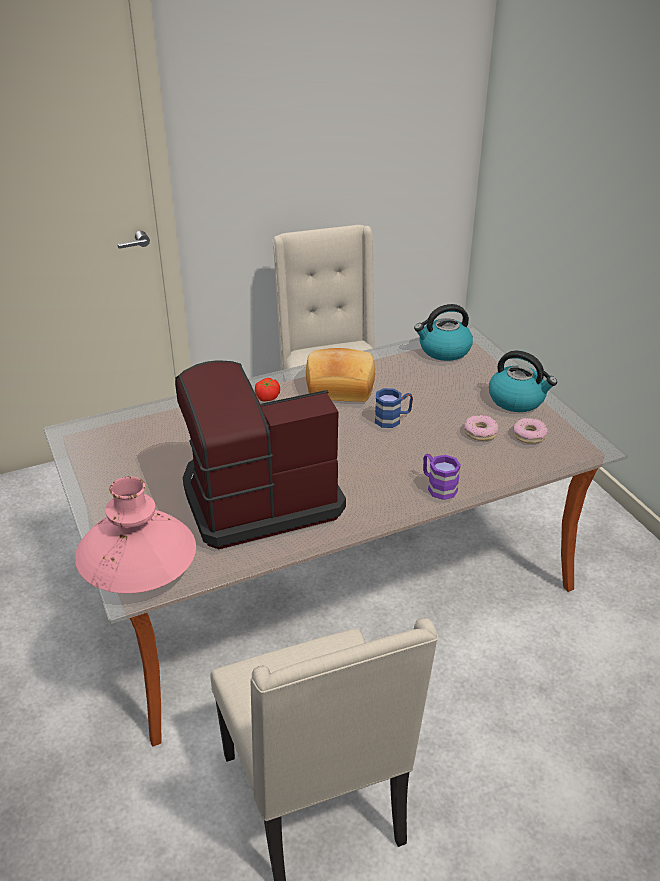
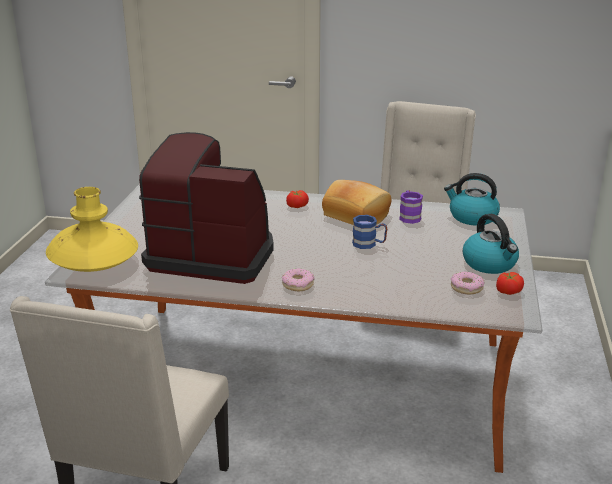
camera: 35 degrees right, 10 degrees down
pink vase [75,476,196,593] -> yellow vase [46,187,138,272]
purple mug [423,454,461,500] -> purple mug moved to [399,191,423,224]
donut [464,415,498,441] -> donut moved to [282,268,314,291]
none -> tomato [496,272,524,295]

